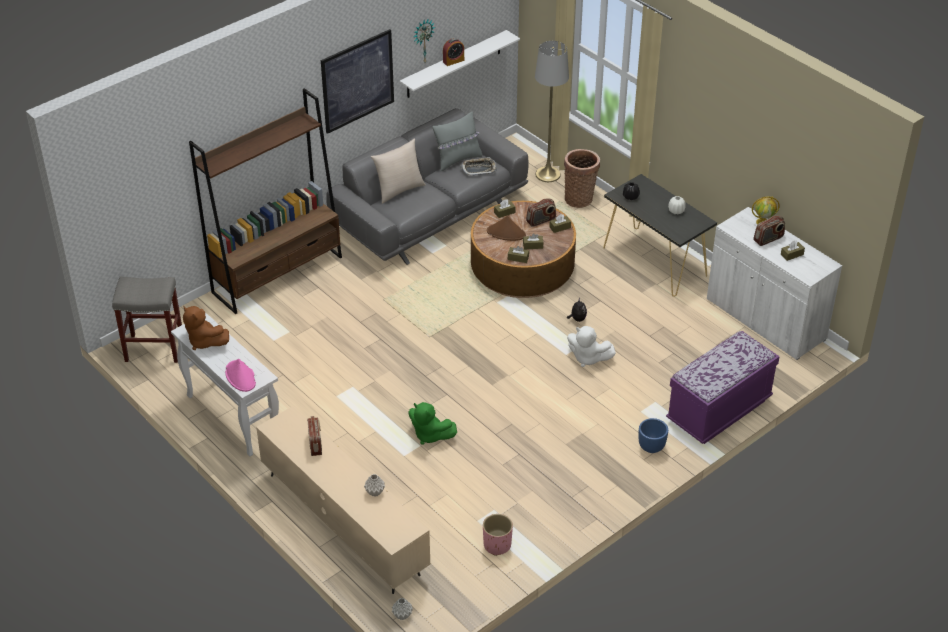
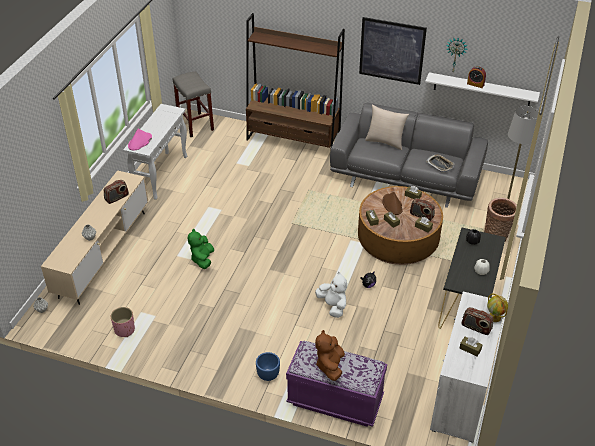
camera: 60 degrees right, 0 degrees up
brown plush toy [183,306,229,350] -> brown plush toy moved to [315,330,345,381]
grey pillow [433,112,482,171] -> none
white plush toy [567,326,616,367] -> white plush toy turned 150 degrees clockwise [315,272,347,318]

